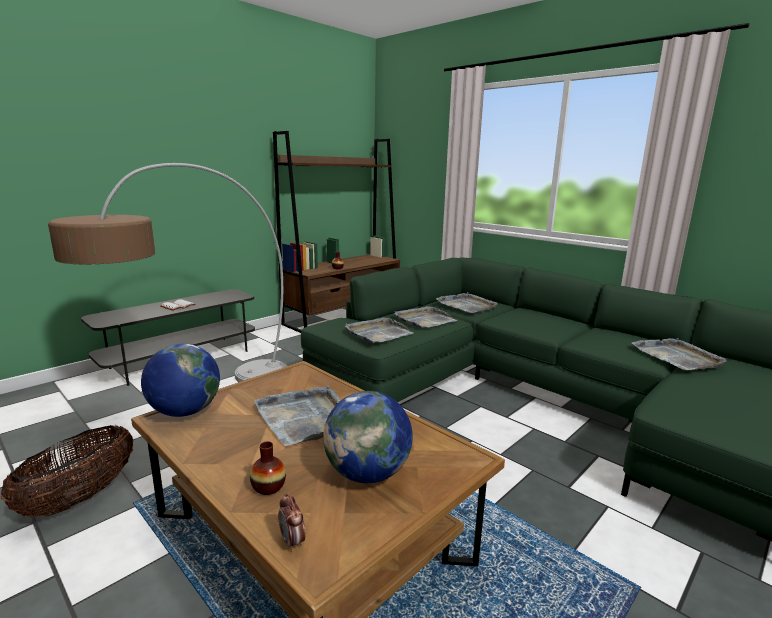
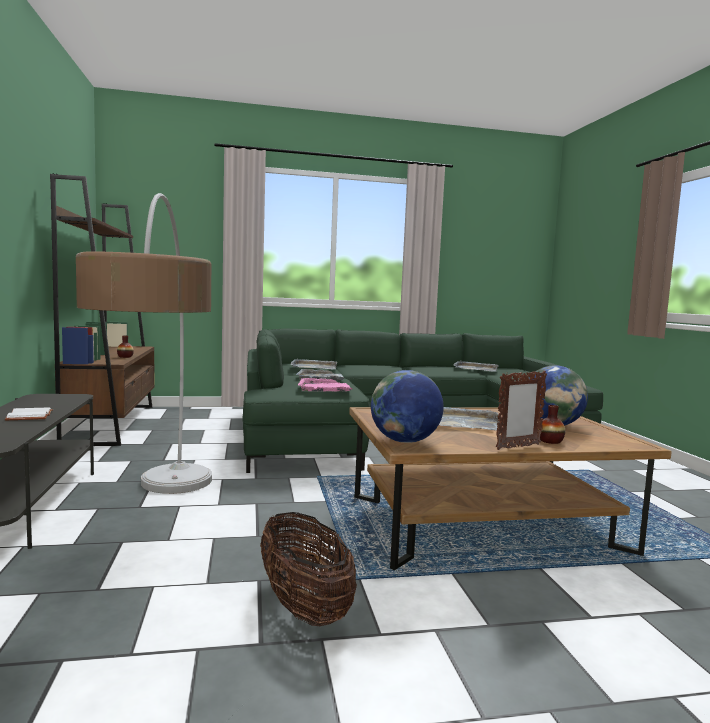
camera: 55 degrees left, 10 degrees down
alarm clock [278,493,305,552] -> none
grey tray [345,317,413,343] -> pink tray [298,378,353,392]
none -> picture frame [496,371,547,450]

